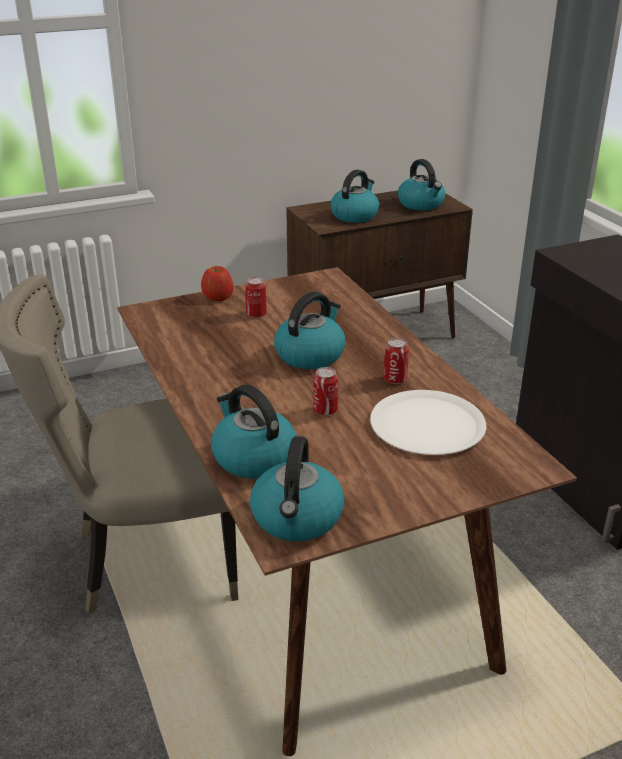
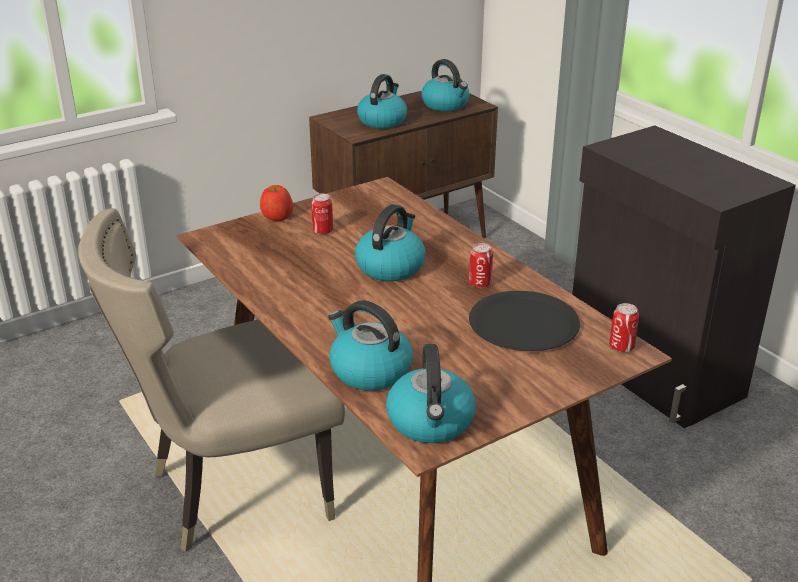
camera: 10 degrees left, 0 degrees up
can [313,367,338,416] -> can moved to [609,303,639,352]
white plate [370,390,486,455] -> black plate [469,291,580,351]

